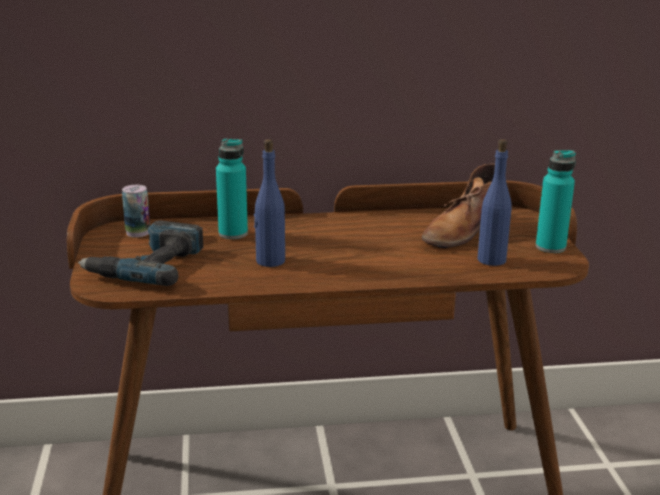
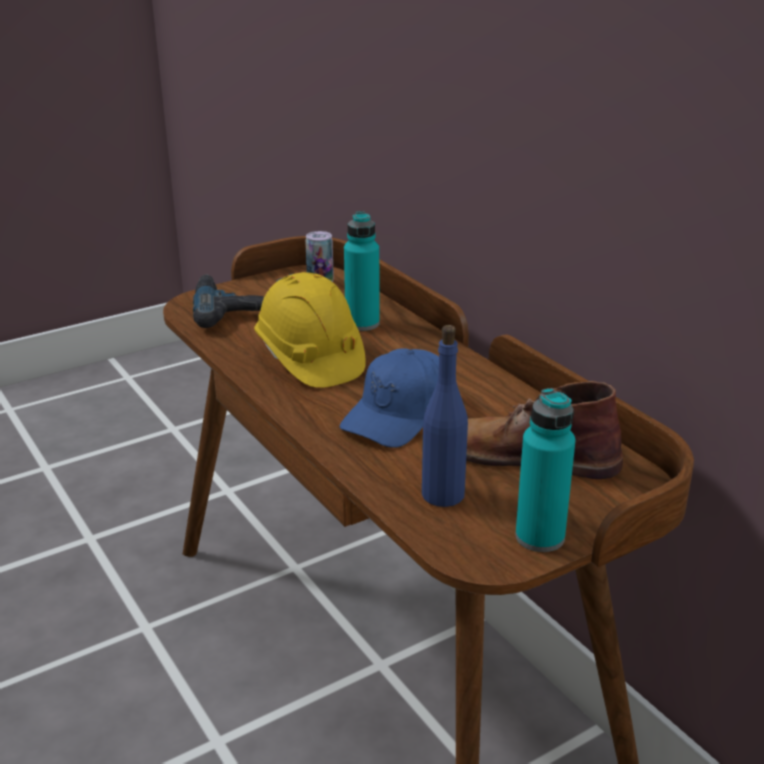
camera: 65 degrees right, 5 degrees up
blue bottle [254,139,285,267] -> yellow hard hat [254,272,366,388]
none -> blue cap [340,348,439,448]

